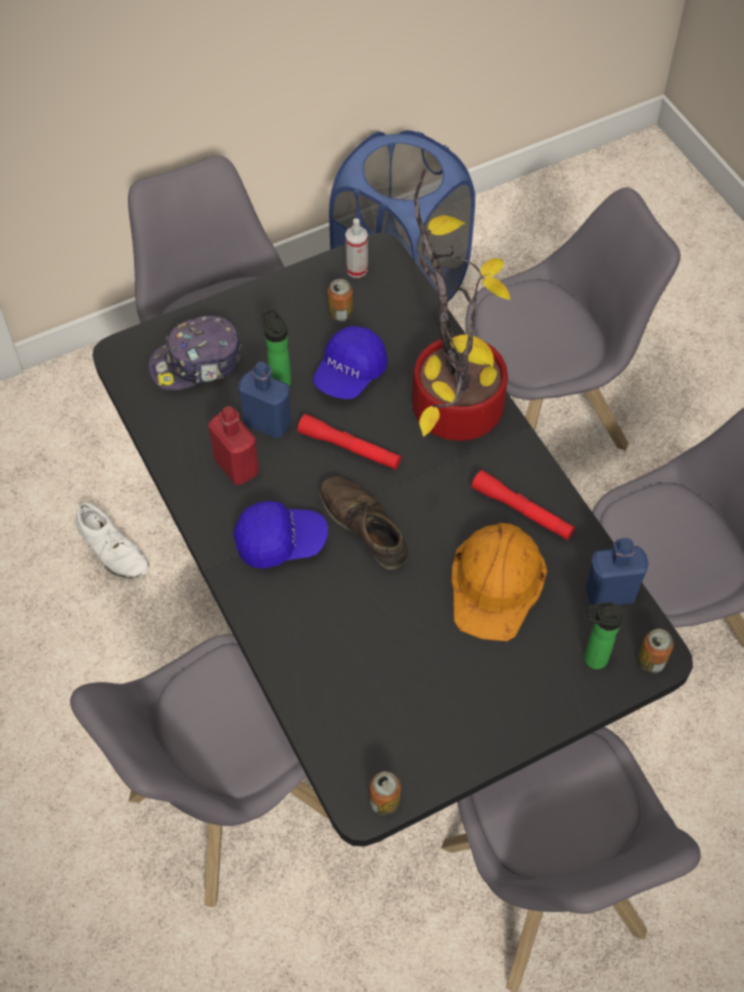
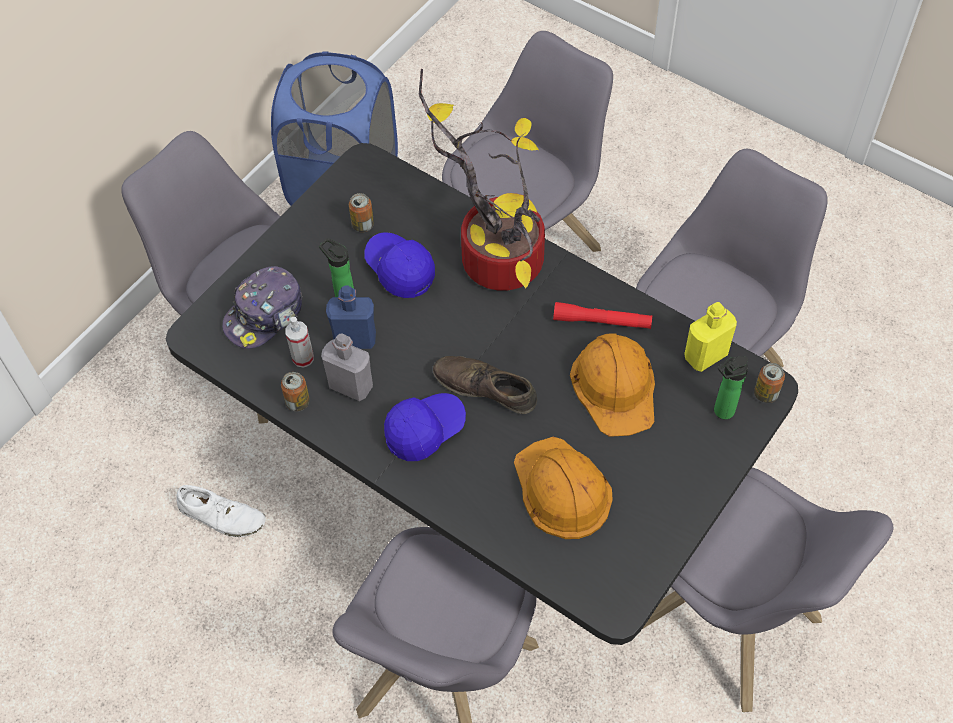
camera: 25 degrees left, 0 degrees up
red bottle [208,406,259,485] -> grey bottle [321,333,373,401]
red flashlight [297,414,401,470] -> none
blue cap [313,326,388,399] -> blue cap turned 135 degrees clockwise [364,232,435,298]
spray bottle [345,218,368,278] -> spray bottle moved to [285,317,314,368]
can [369,772,401,816] -> can moved to [281,372,310,411]
blue bottle [586,538,649,605] -> yellow bottle [685,302,737,372]
none -> orange hard hat [514,437,613,539]

